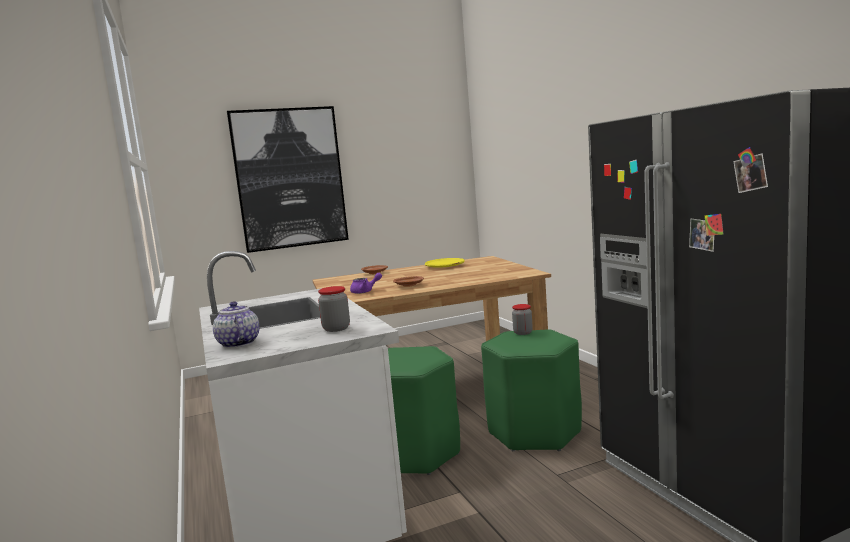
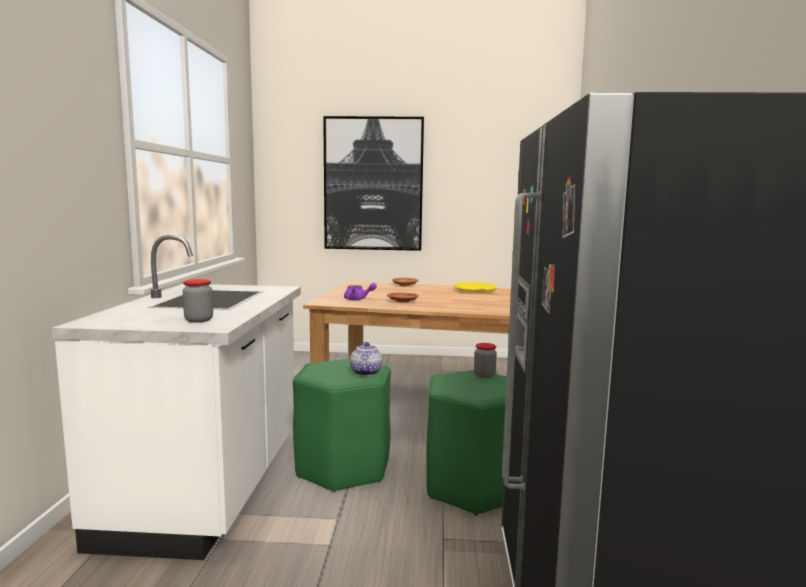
camera: 25 degrees right, 0 degrees up
teapot [213,301,260,348] -> teapot moved to [350,342,382,376]

